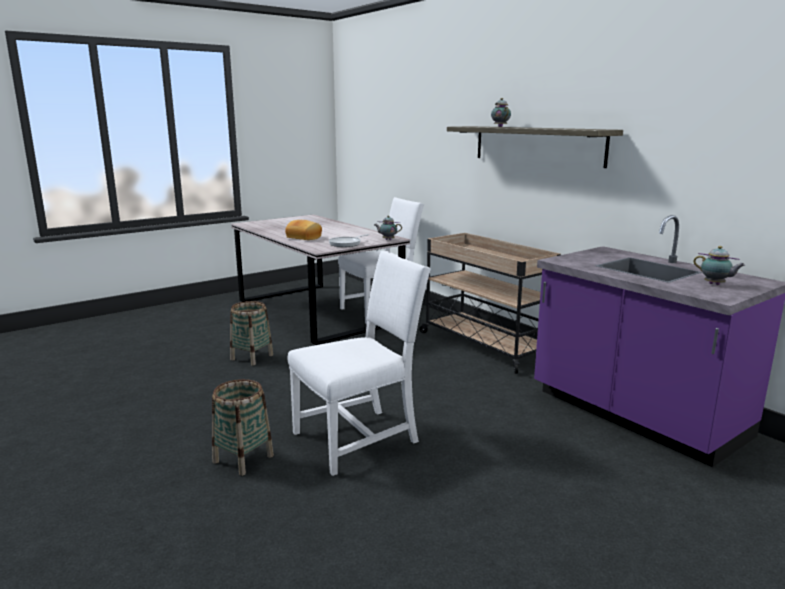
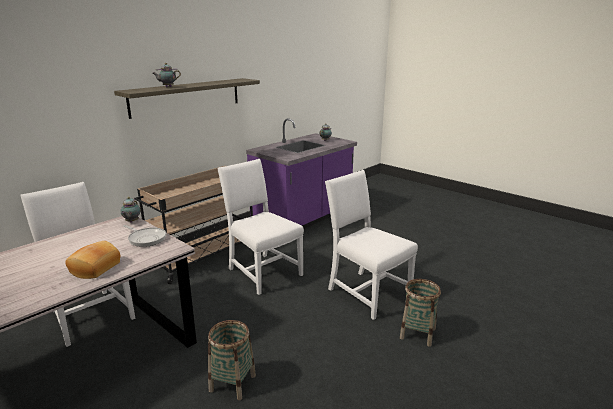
camera: 100 degrees left, 5 degrees up
none -> white chair [217,159,304,295]

